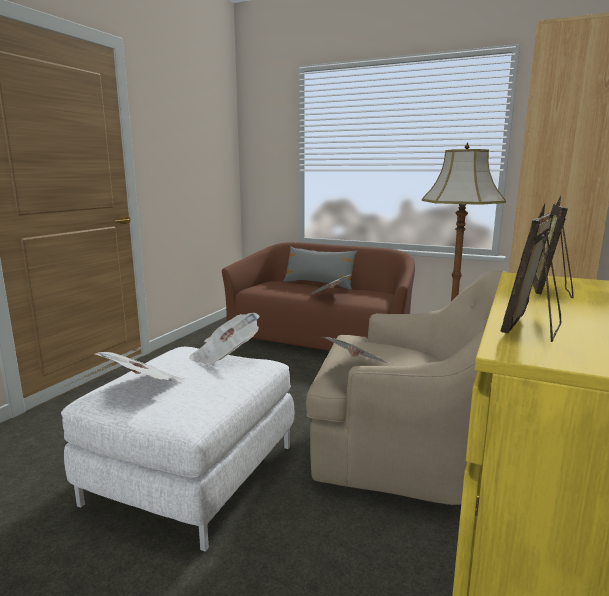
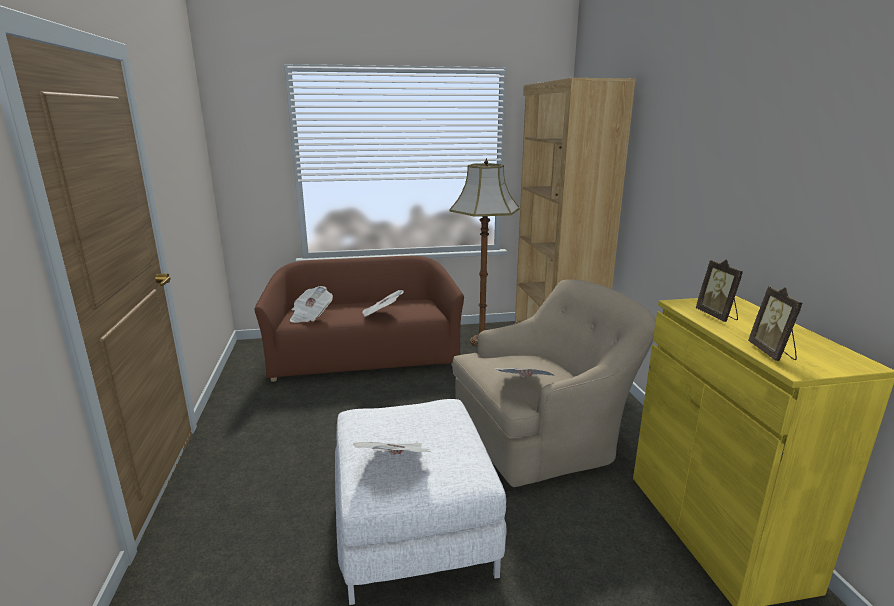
camera: 35 degrees left, 5 degrees up
newspaper [189,313,260,365] -> newspaper moved to [290,286,333,323]
grey pillow [284,246,357,290] -> none

